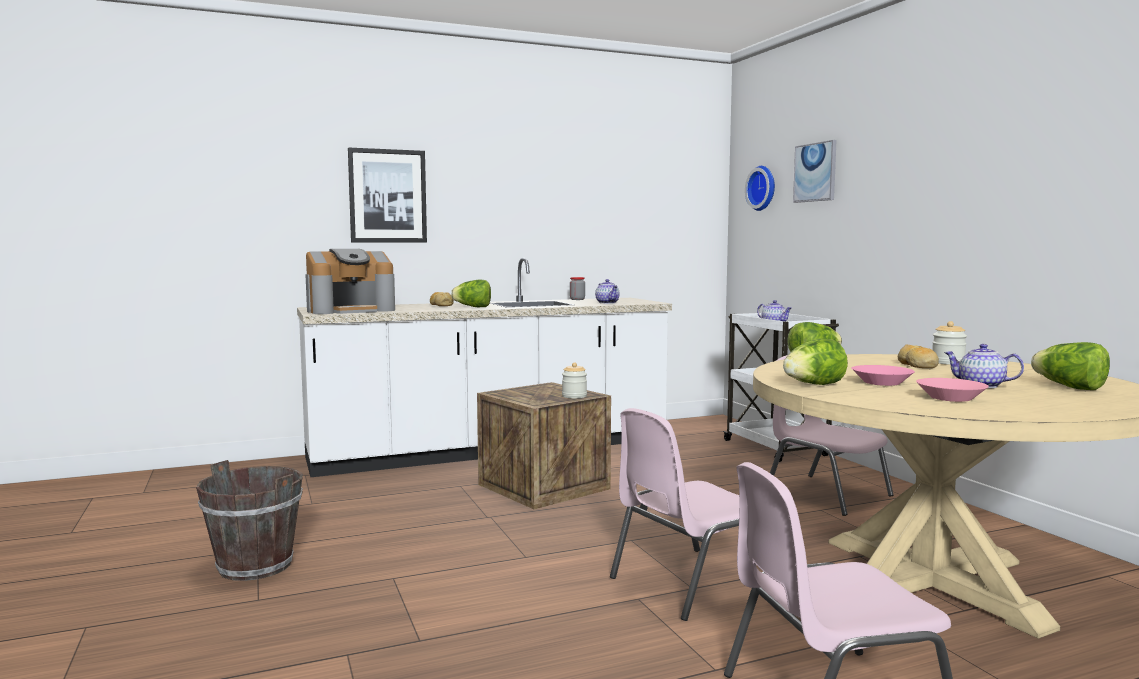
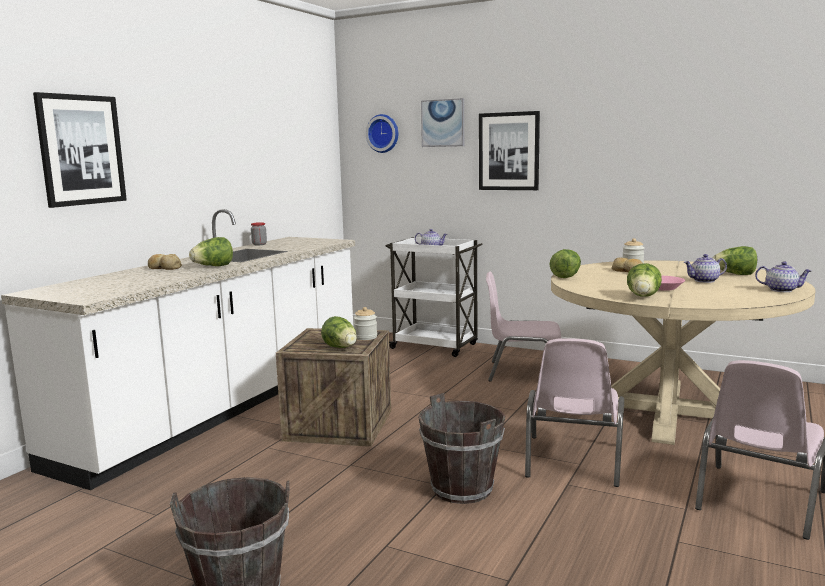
camera: 40 degrees left, 5 degrees up
coffee machine [305,249,395,314] -> none
teapot [595,279,620,304] -> teapot moved to [755,262,812,292]
pink bowl [916,378,989,402] -> none
none -> lettuce [321,316,357,348]
none -> brown bucket [418,393,505,504]
none -> picture [479,111,540,190]

